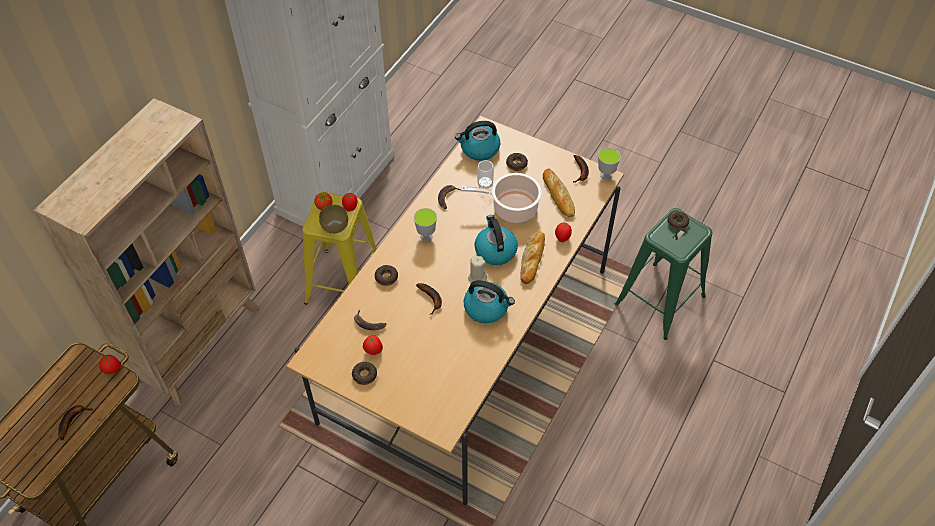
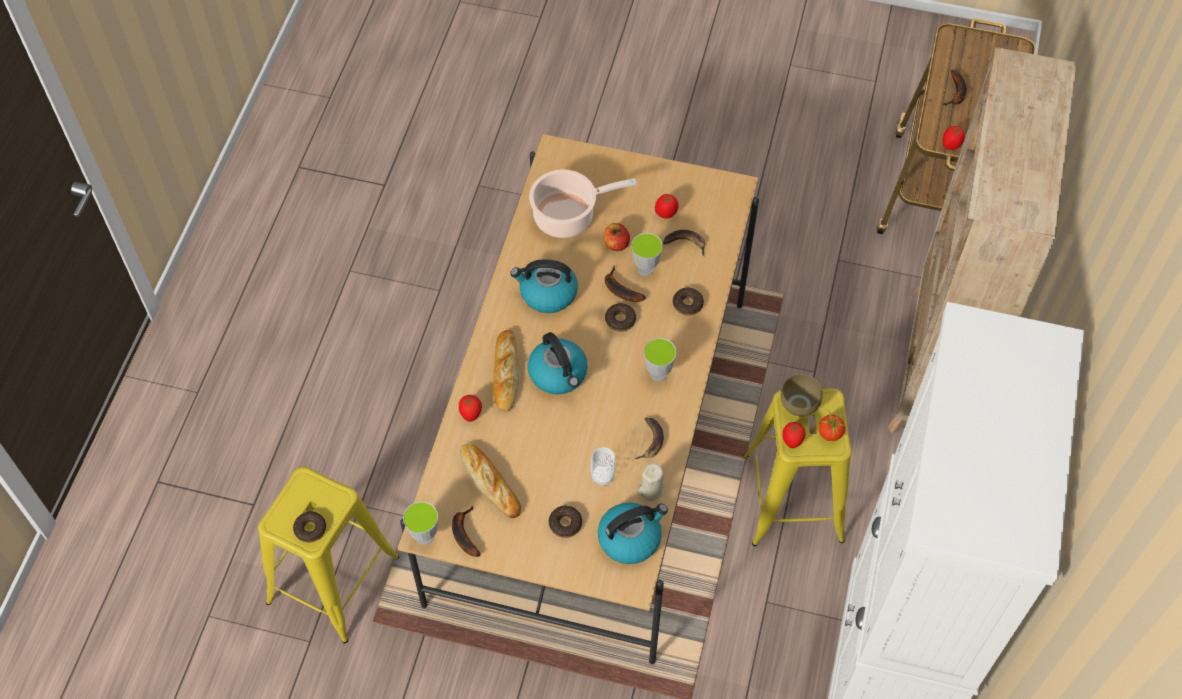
camera: 165 degrees right, 5 degrees up
donut [352,362,377,385] -> donut moved to [605,303,636,332]
cooking pot [461,173,542,223] -> cooking pot moved to [529,169,637,238]
beige candle [468,256,487,283] -> beige candle moved to [638,462,664,501]
green stool [615,208,712,340] -> yellow stool [258,466,399,643]
none -> apple [604,223,630,251]
none -> cup [631,233,663,276]

